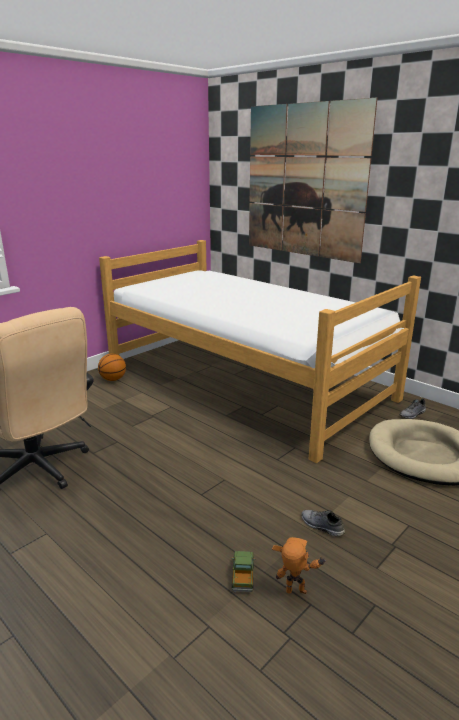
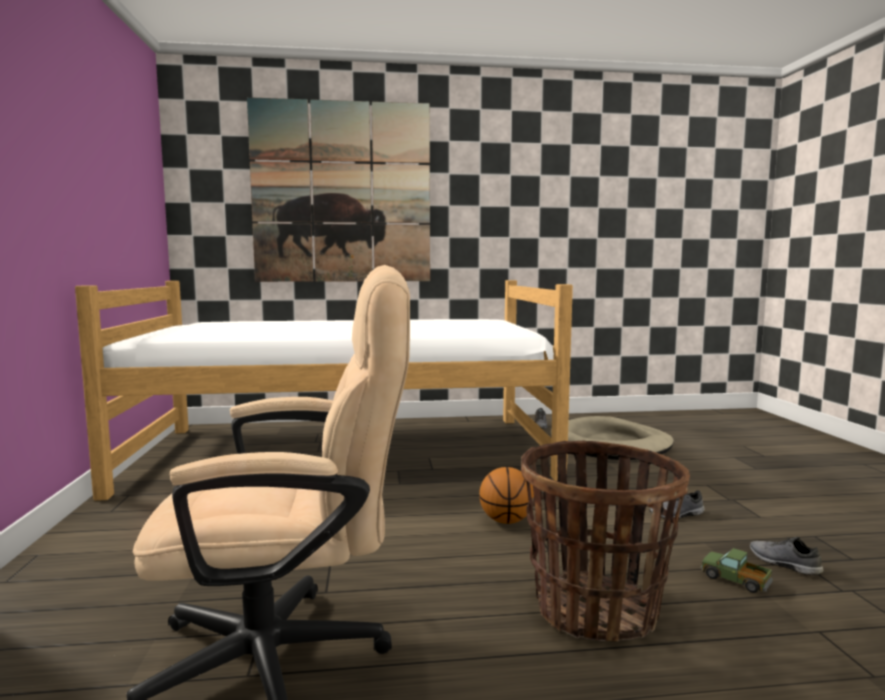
camera: 50 degrees left, 15 degrees down
basketball [98,354,126,381] -> basketball moved to [479,467,534,524]
toy robot [272,537,327,594] -> grey shoe [750,536,824,575]
none -> basket [521,441,690,642]

